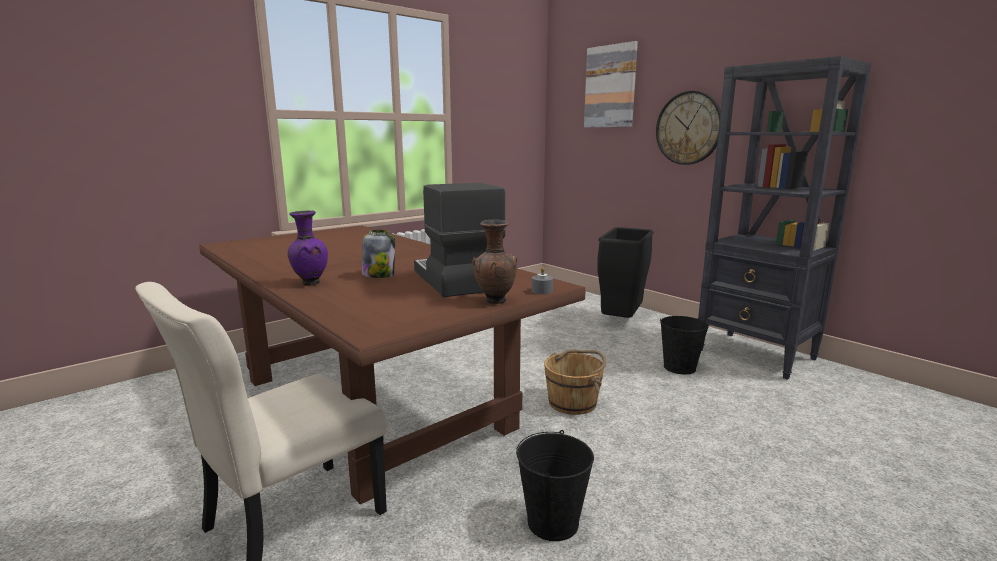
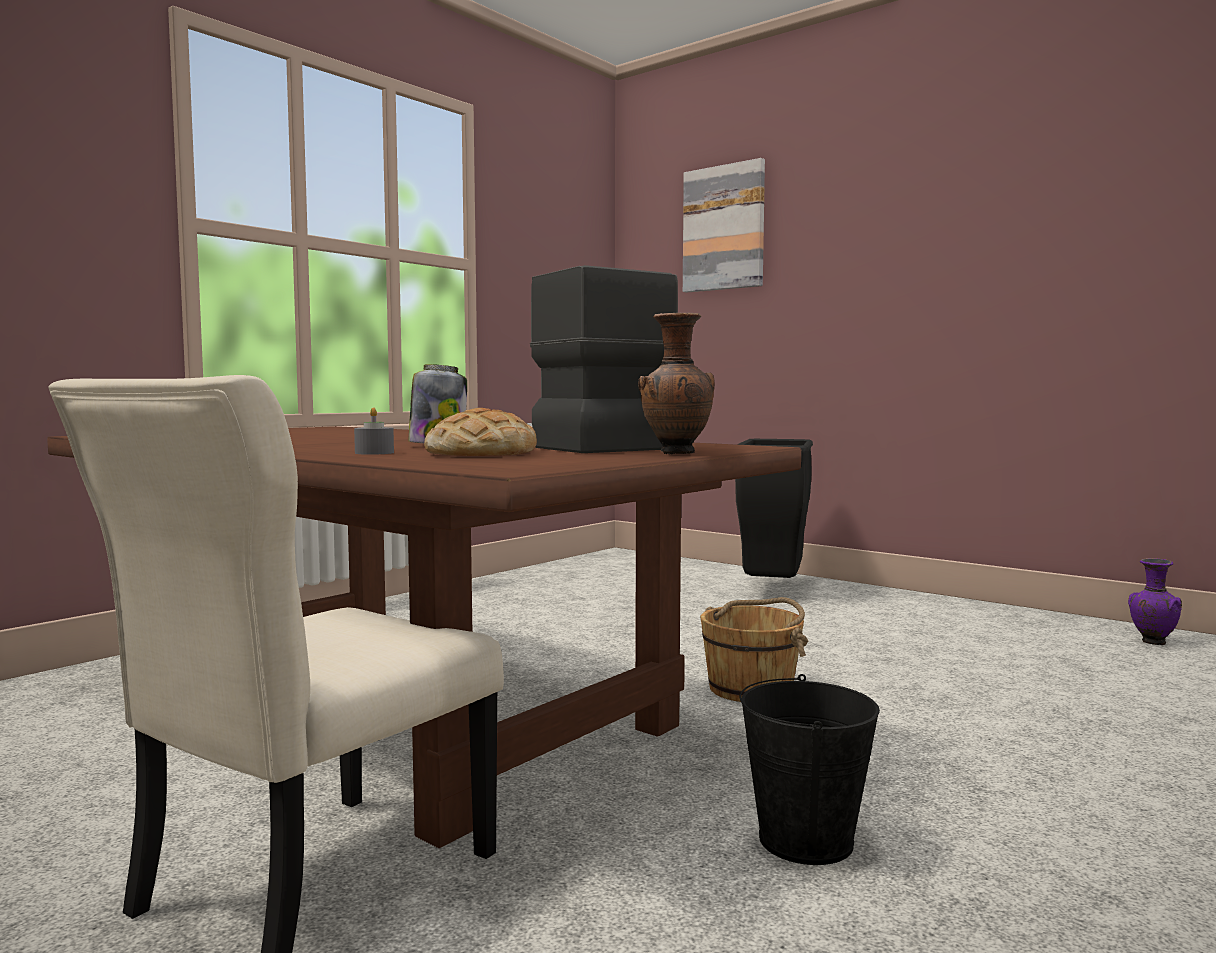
camera: 10 degrees left, 10 degrees down
purple vase [288,210,328,286] -> purple vase moved to [1128,558,1182,645]
grey candle [532,267,553,294] -> grey candle moved to [354,407,394,455]
wall clock [656,91,721,165] -> none
black bucket [660,316,709,374] -> none
black bookcase [698,56,871,380] -> none
none -> bread [424,408,537,456]

